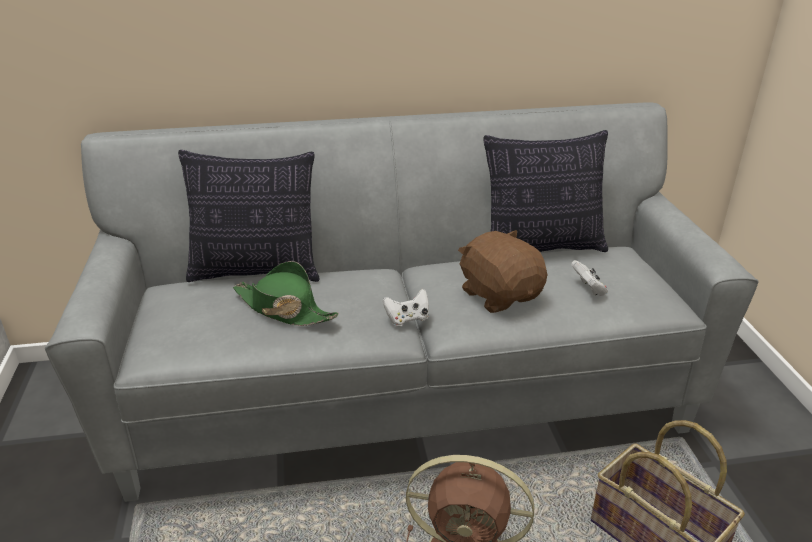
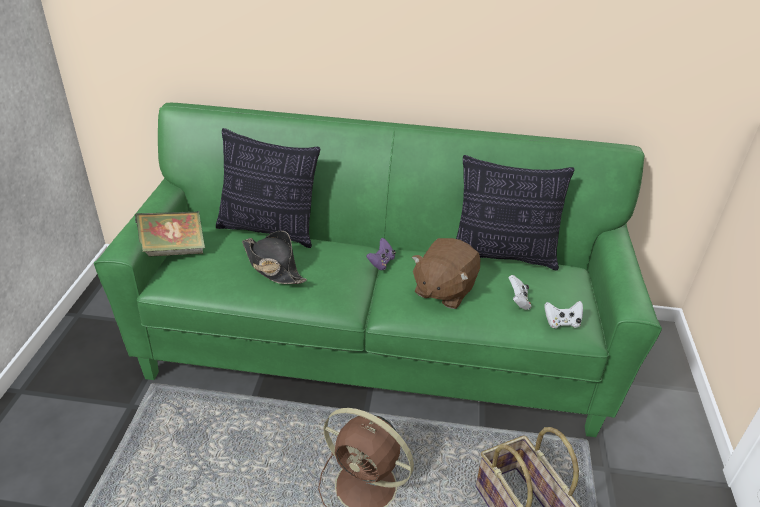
camera: 15 degrees right, 5 degrees up
grey sofa [45,103,758,502] -> green sofa [94,103,662,437]
green hat [233,261,339,326] -> black hat [242,231,307,284]
white game controller [383,289,429,326] -> white game controller moved to [545,301,583,328]
brown plush toy [458,230,547,313] -> brown plush toy turned 135 degrees counterclockwise [412,238,480,309]
none -> book [135,211,205,257]
none -> purple game controller [366,238,396,270]

